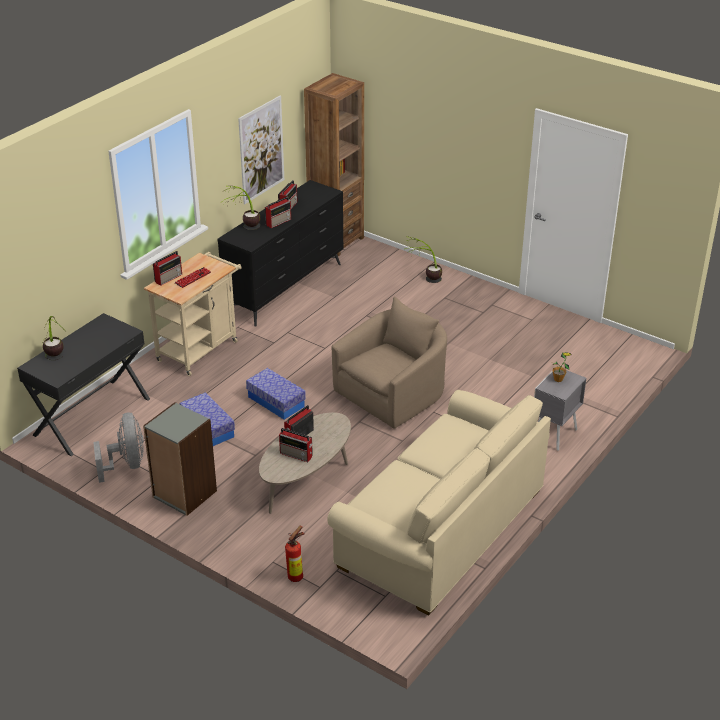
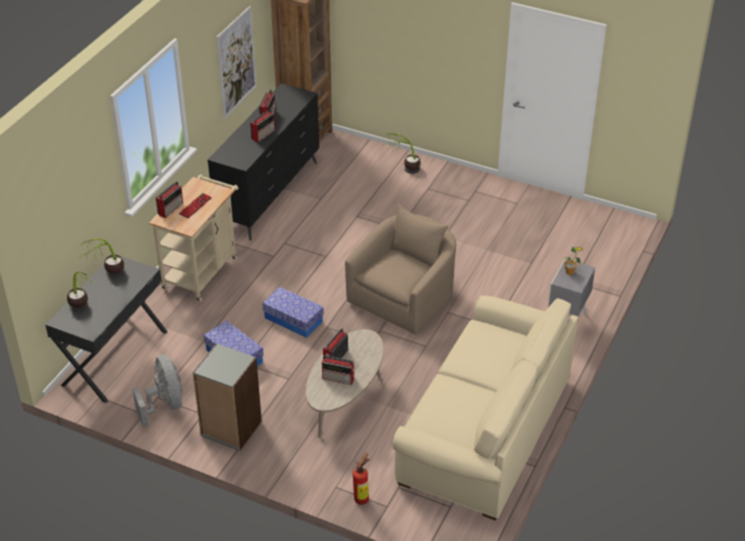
camera: 10 degrees left, 5 degrees up
potted plant [223,186,260,230] -> potted plant moved to [80,238,125,278]

